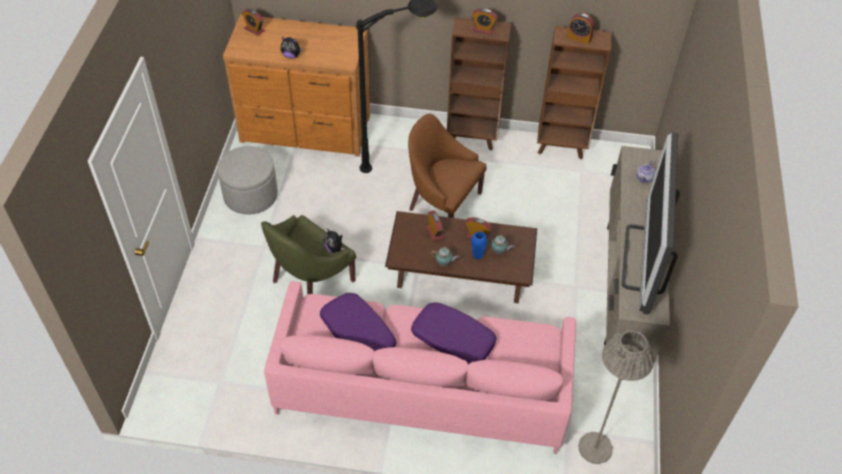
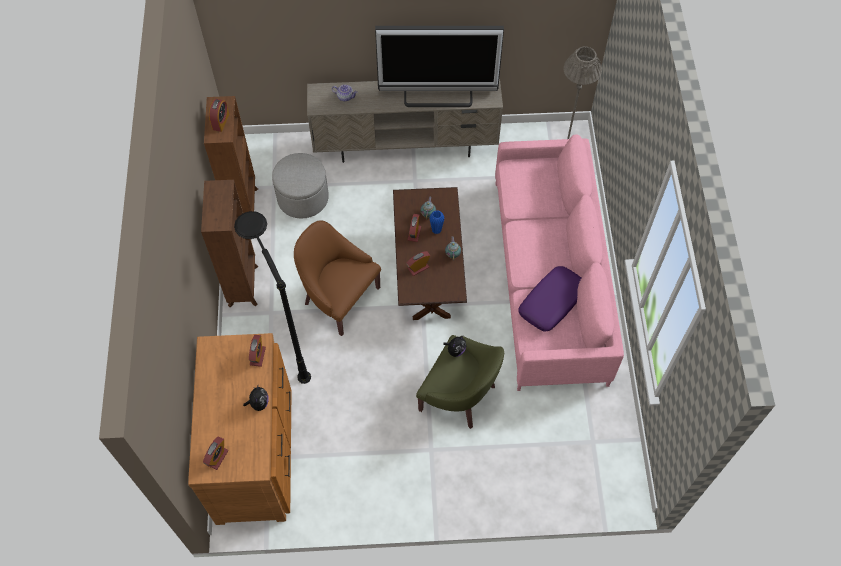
camera: 100 degrees left, 10 degrees up
grey ottoman [217,146,278,215] -> grey ottoman moved to [272,153,329,219]
brown armchair [408,114,487,218] -> brown armchair turned 105 degrees clockwise [294,220,381,336]
purple pillow [411,302,497,364] -> none
alarm clock [472,8,498,35] -> alarm clock moved to [249,335,266,367]

